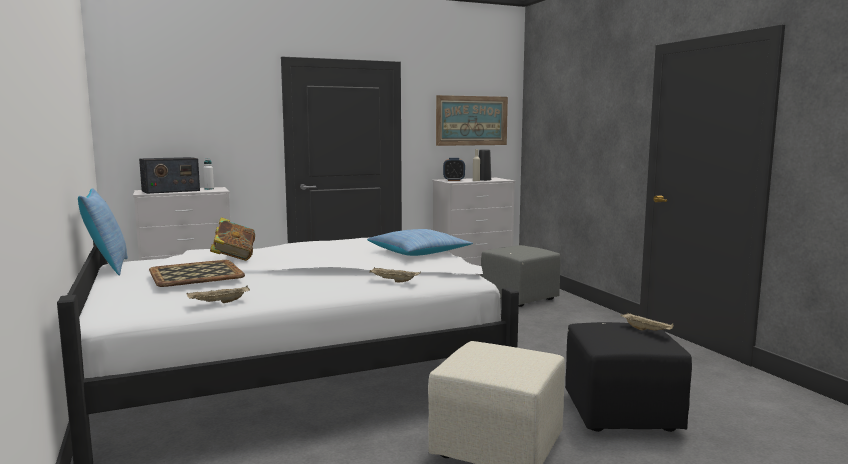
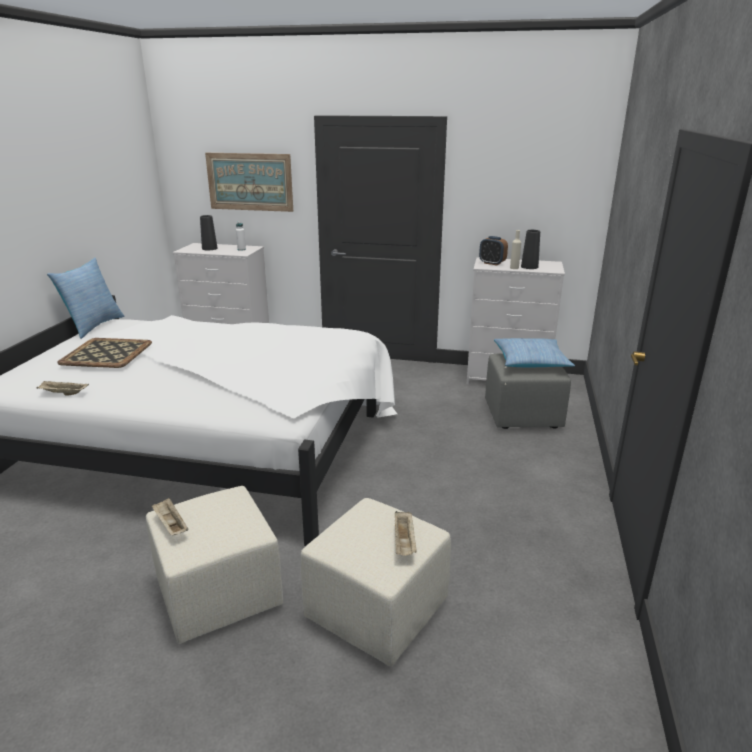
camera: 35 degrees right, 15 degrees up
radio [139,157,200,194] -> black vase [200,215,218,250]
book [210,217,255,261] -> none
pillow [367,229,473,256] -> pillow moved to [494,338,575,367]
beige tray [369,267,421,282] -> beige tray moved to [152,498,189,535]
picture [436,95,508,146] -> picture moved to [205,153,293,212]
black ottoman [565,322,692,432] -> beige ottoman [301,498,451,667]

